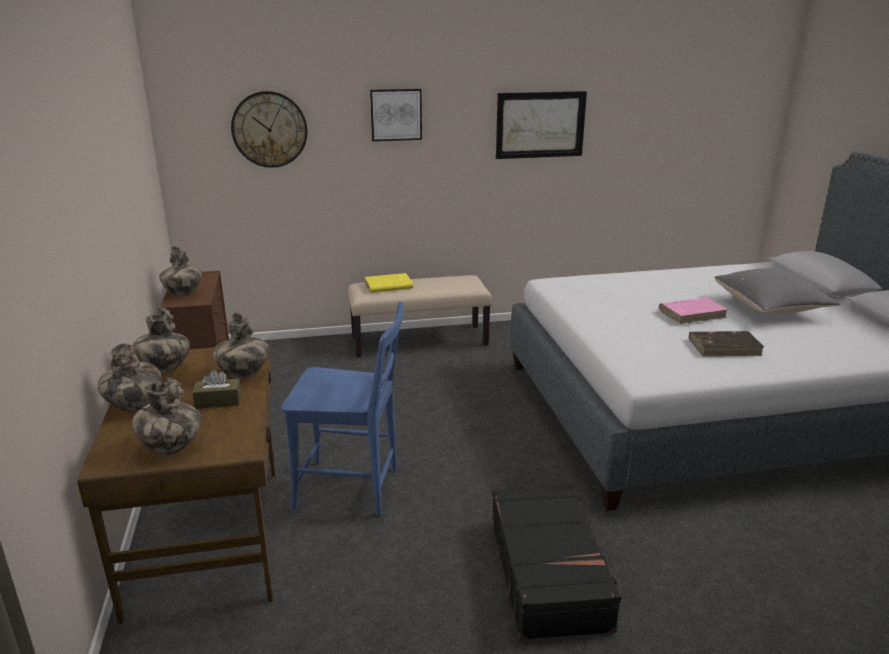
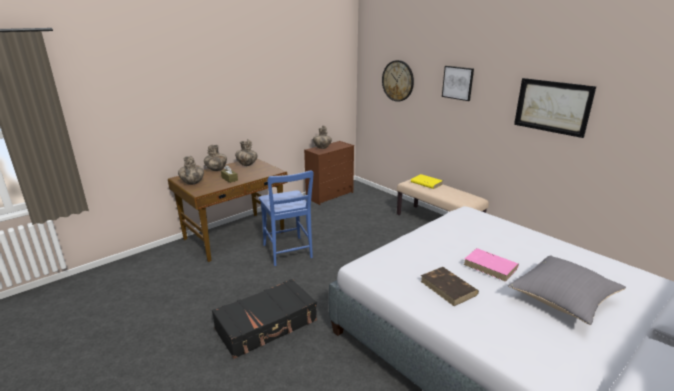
camera: 60 degrees right, 0 degrees up
vase [212,312,269,379] -> none

